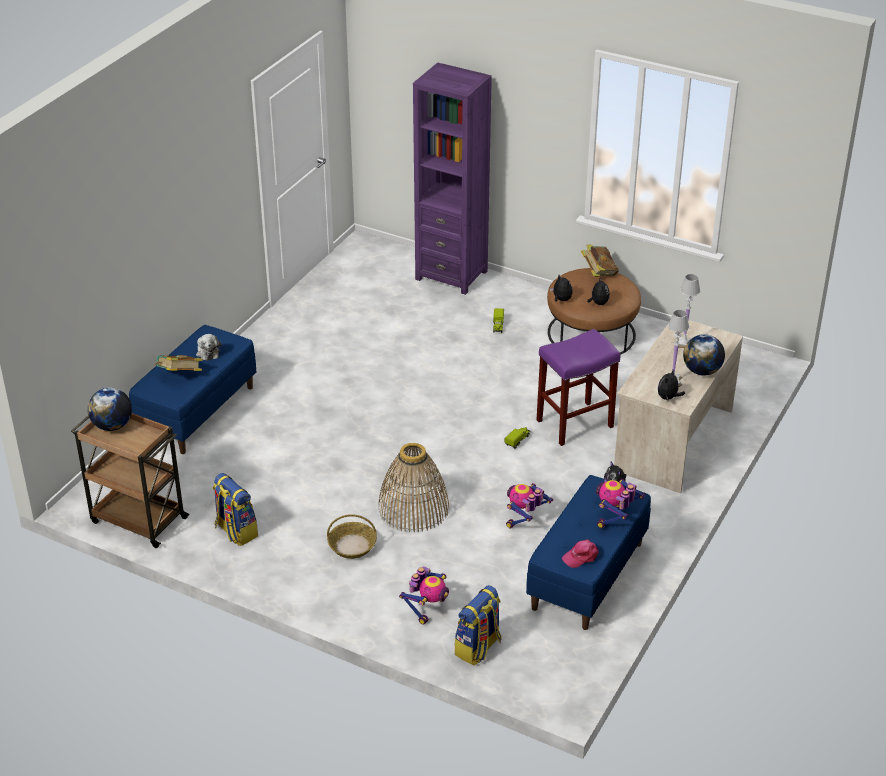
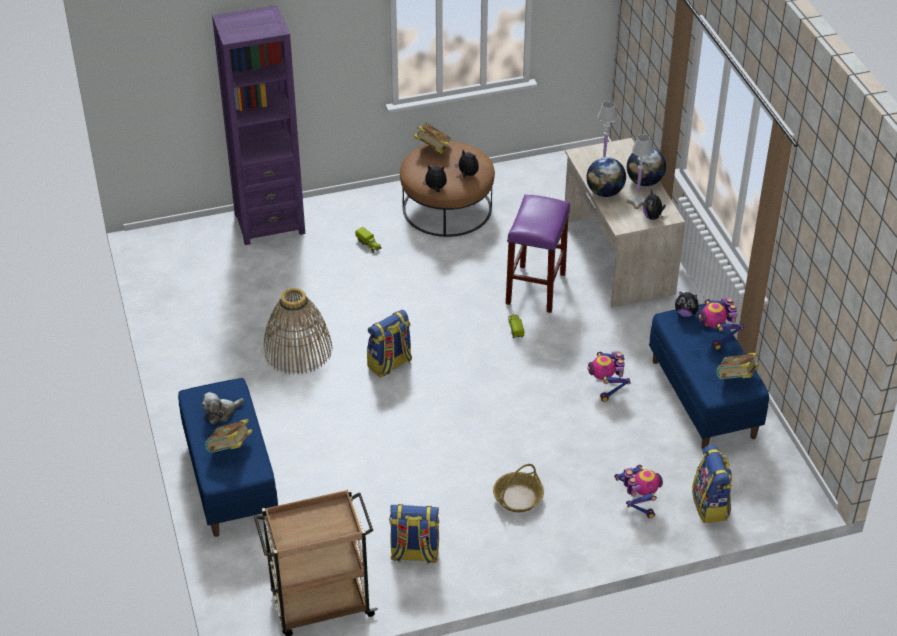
camera: 45 degrees left, 5 degrees up
globe [88,387,132,431] -> globe moved to [586,157,626,197]
plush toy [196,334,221,361] -> plush toy turned 120 degrees clockwise [202,392,244,424]
basket [378,443,449,533] -> basket moved to [264,288,332,374]
pink cap [562,539,599,568] -> book [717,352,759,379]
none -> backpack [367,310,412,377]

